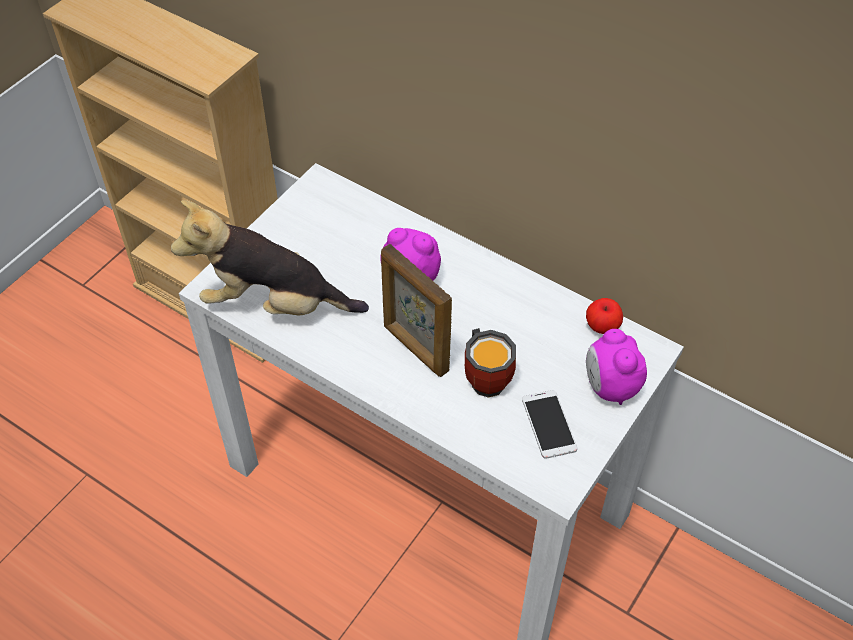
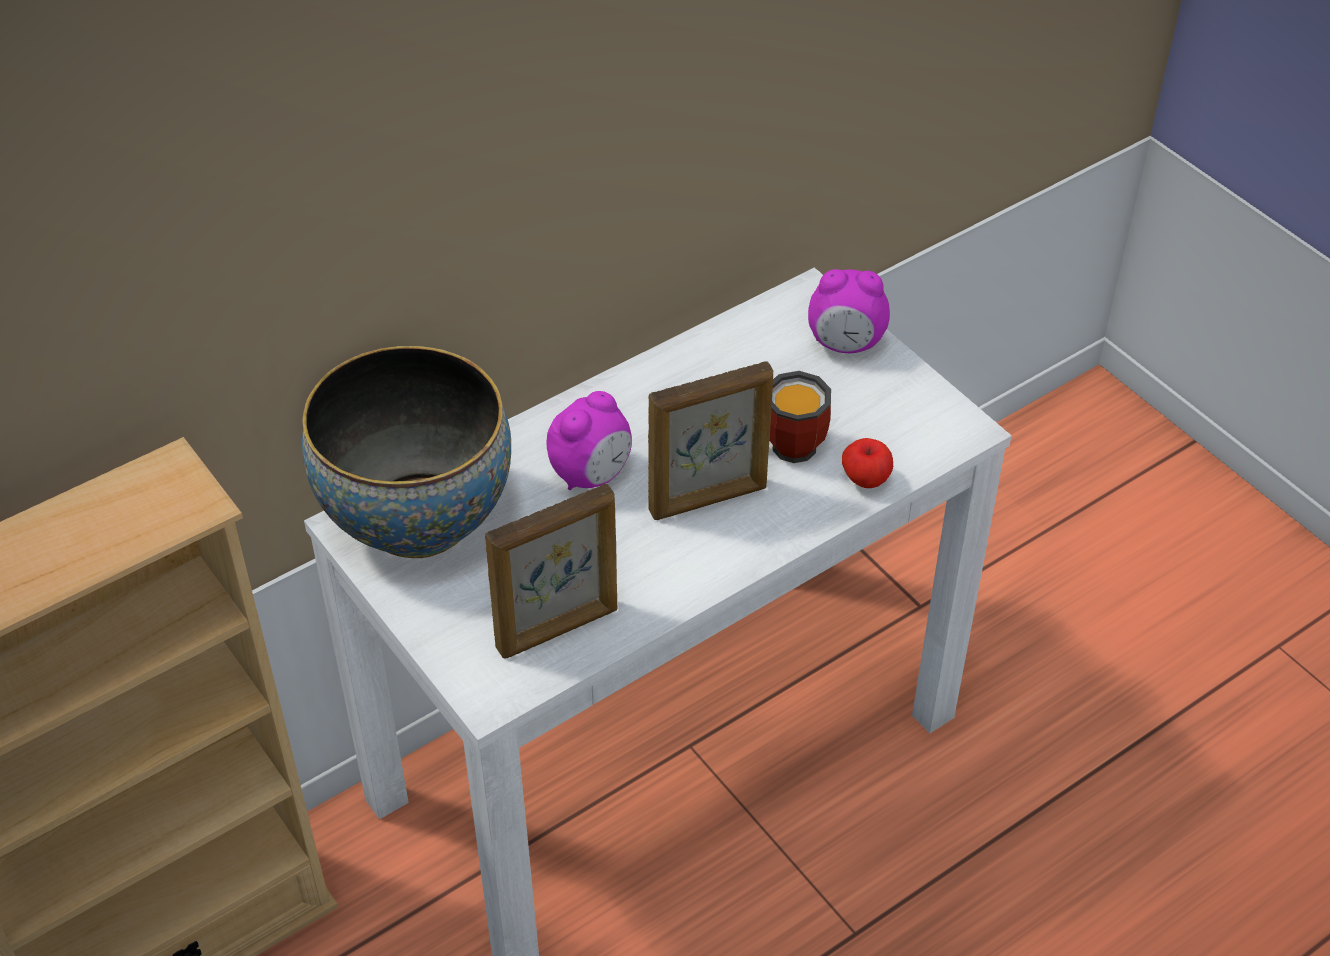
camera: 70 degrees left, 5 degrees down
plush toy [171,200,369,316] -> picture frame [485,484,617,658]
phone [522,390,577,459] -> none
apple [586,298,623,334] -> apple moved to [842,438,893,488]
none -> bowl [302,346,511,558]

